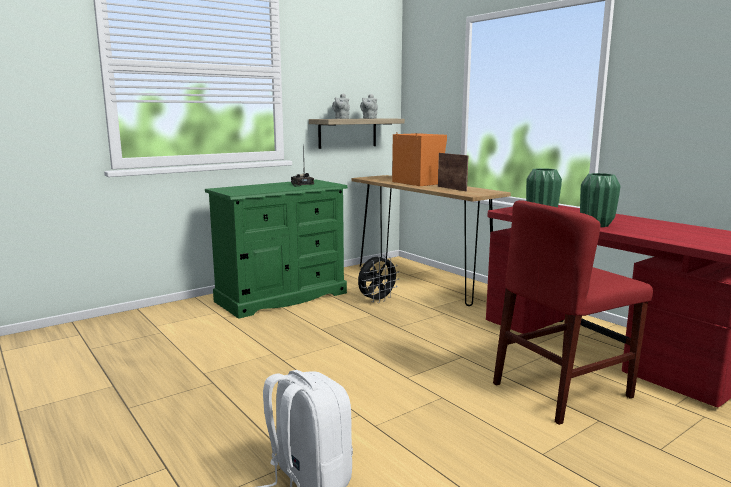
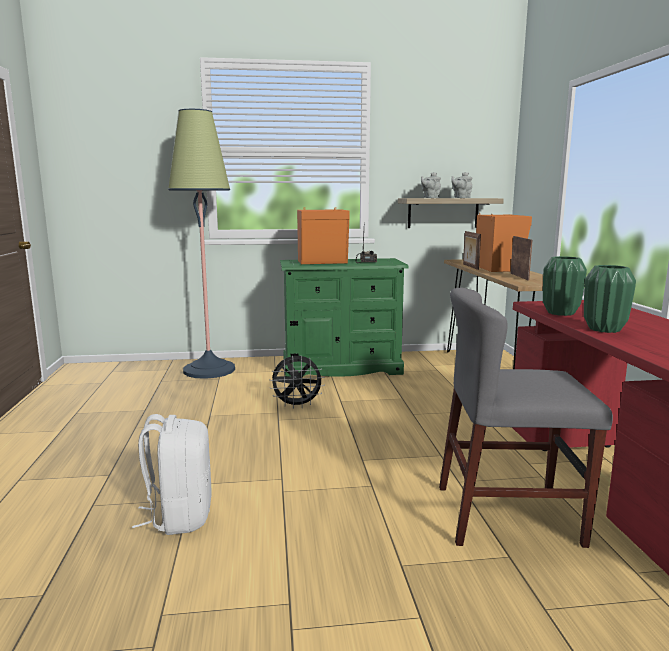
camera: 30 degrees right, 0 degrees up
black fan [358,255,399,303] -> black fan moved to [269,356,325,409]
red chair [493,200,653,425] -> grey chair [439,288,613,548]
none -> floor lamp [168,109,235,379]
none -> orange speaker [297,207,350,264]
none -> picture frame [463,231,481,270]

